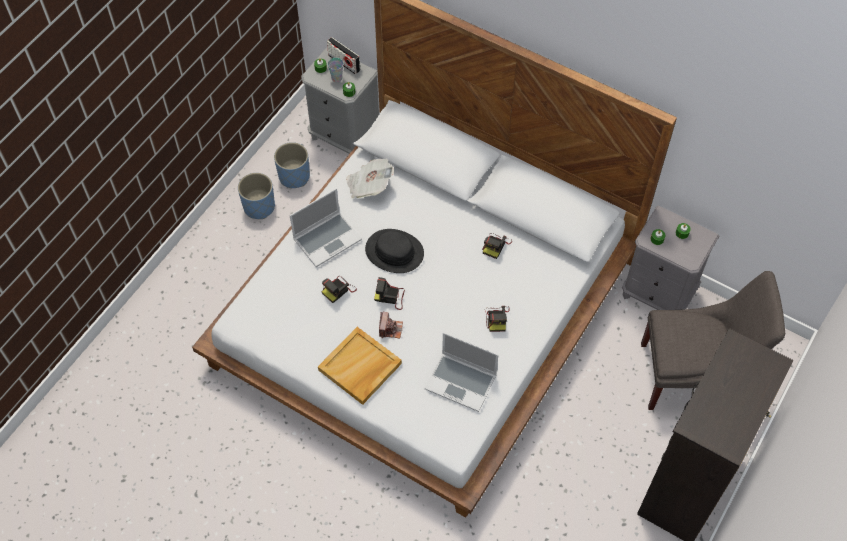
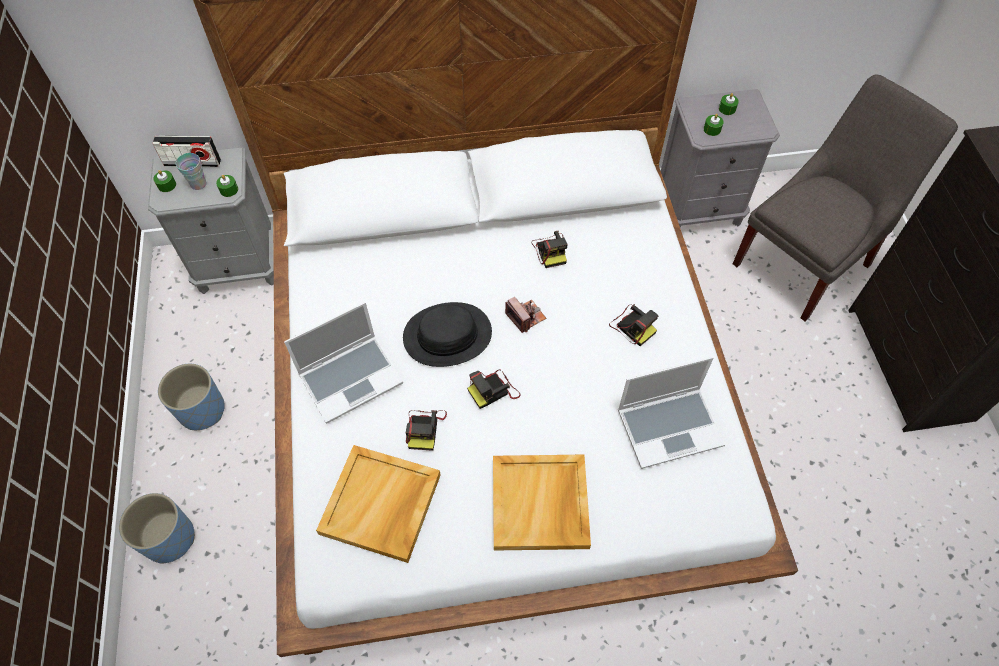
camera: 40 degrees left, 0 degrees up
blue planter [274,142,310,188] -> blue planter moved to [119,493,195,564]
laptop [290,188,362,267] -> laptop turned 45 degrees clockwise [284,302,403,424]
newspaper [346,159,394,198] -> none
camera [379,312,403,338] -> camera moved to [505,297,546,333]
none -> beige tray [316,445,441,563]

